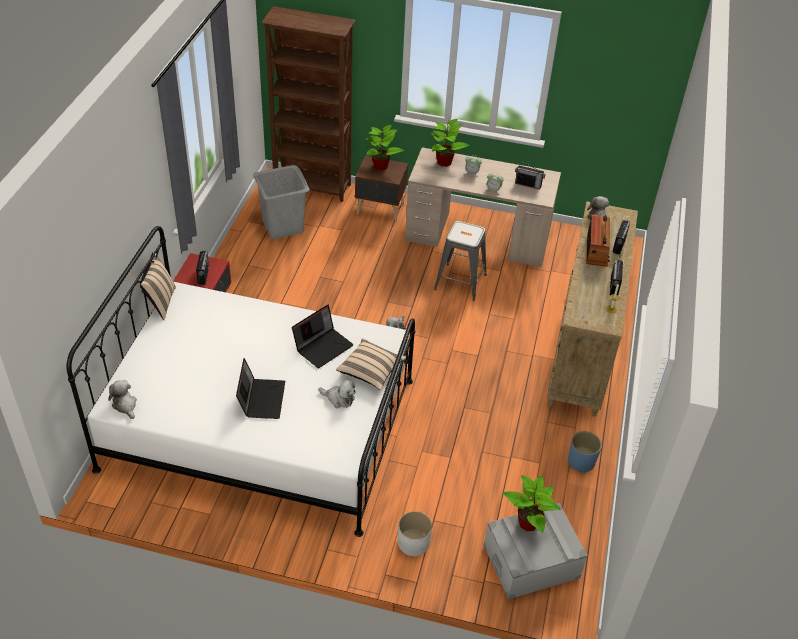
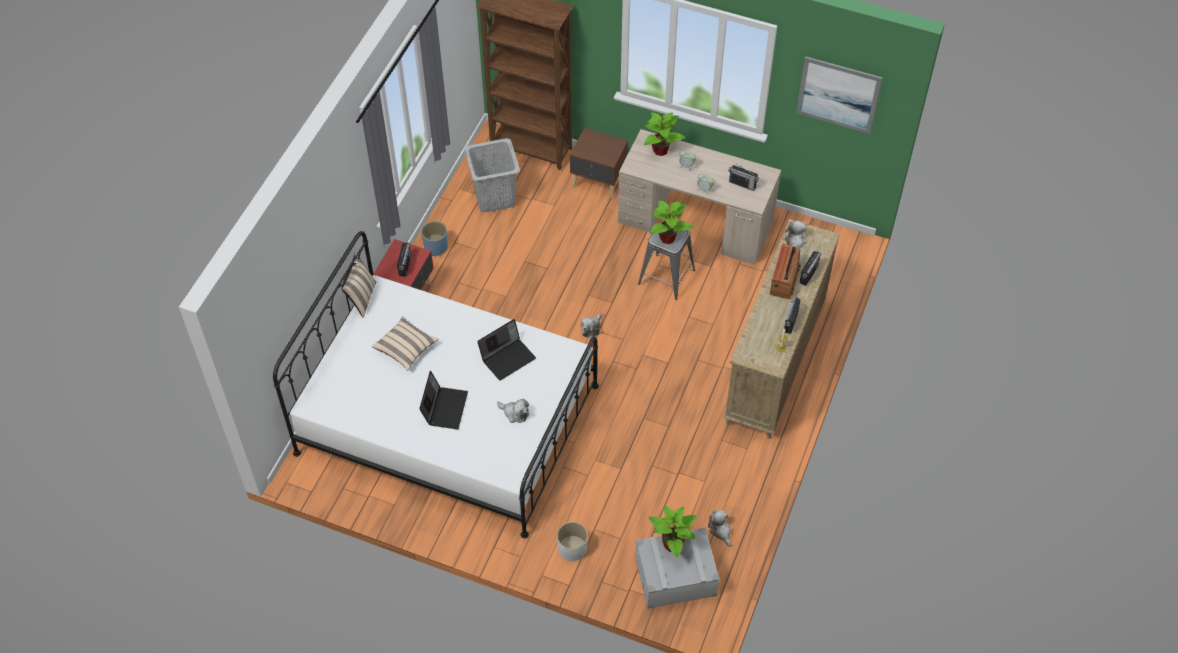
camera: 10 degrees right, 10 degrees up
plush toy [108,380,137,419] -> plush toy moved to [708,510,731,547]
beige pillow [336,338,406,390] -> beige pillow moved to [372,316,439,370]
potted plant [366,125,404,171] -> potted plant moved to [650,200,694,244]
blue planter [568,431,602,473] -> blue planter moved to [421,221,448,256]
none -> picture [796,56,883,134]

